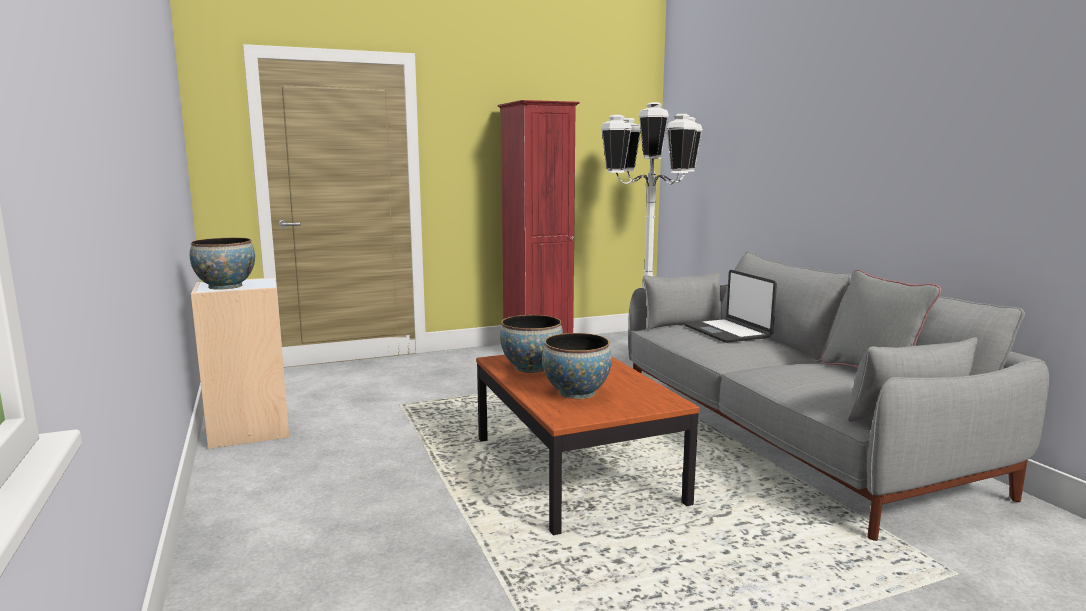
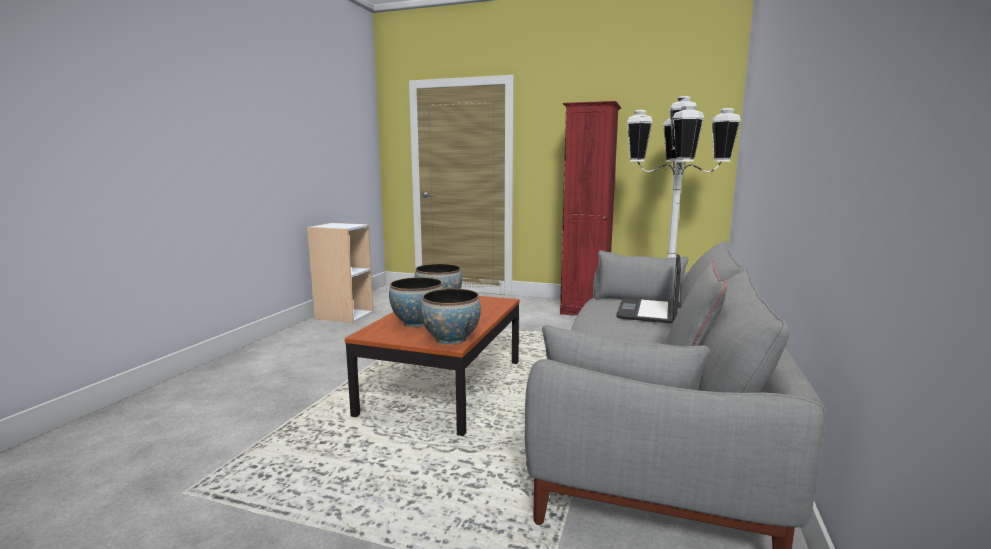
camera: 40 degrees right, 0 degrees up
bowl [190,238,255,290] -> bowl moved to [421,289,481,345]

